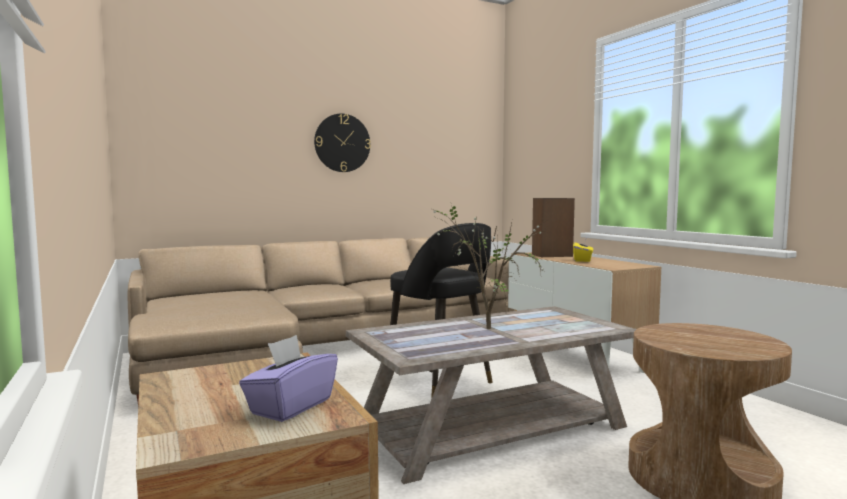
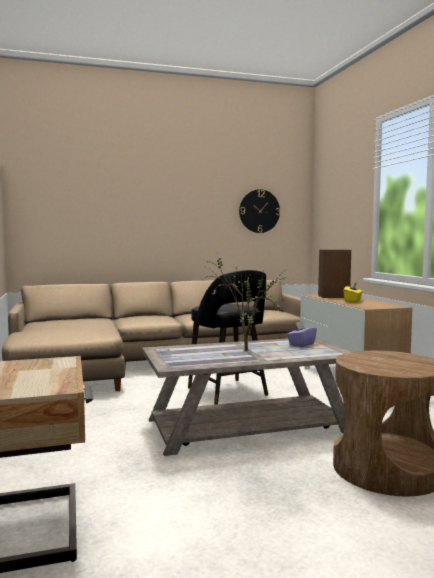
camera: 10 degrees right, 0 degrees up
purple tissue box [239,335,338,422] -> purple tissue box moved to [287,321,317,347]
wall clock [314,114,371,172] -> wall clock moved to [239,189,280,233]

